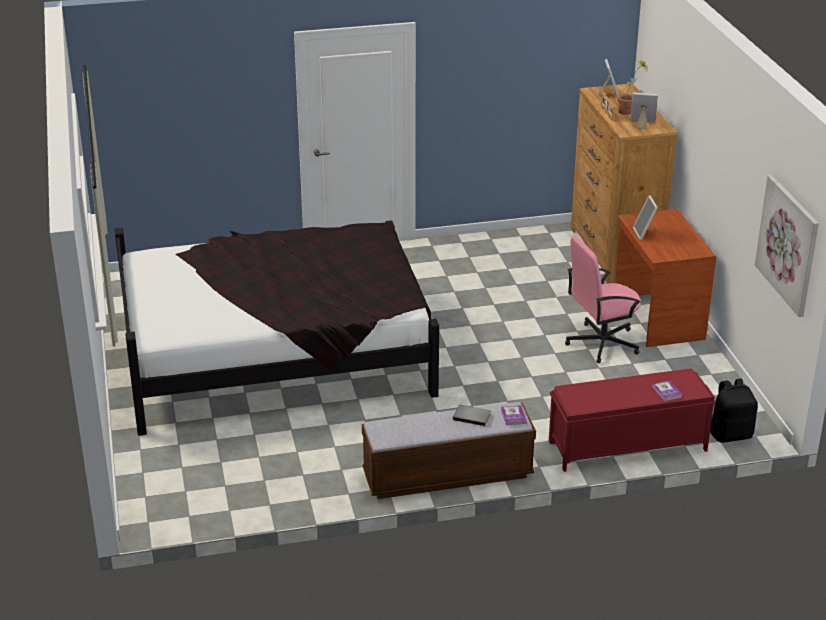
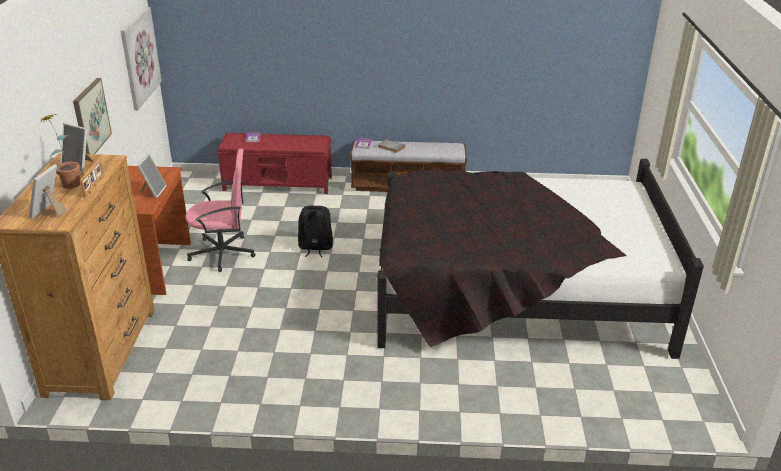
camera: 165 degrees left, 0 degrees up
black backpack [710,379,758,443] -> black backpack moved to [298,206,333,257]
none -> picture [73,78,112,154]

